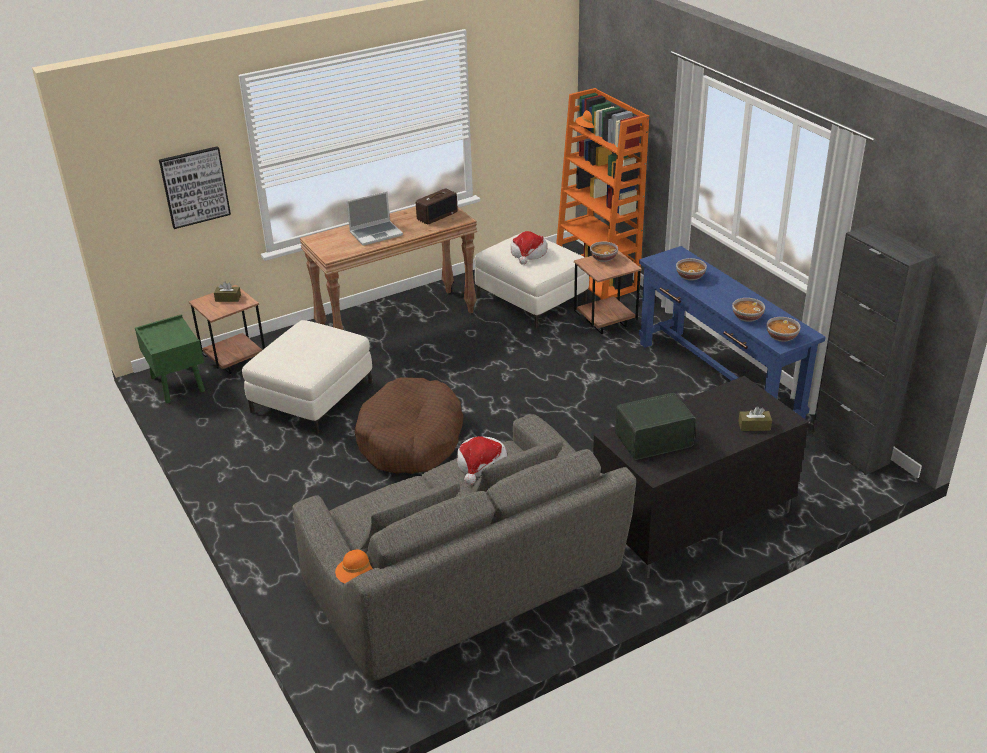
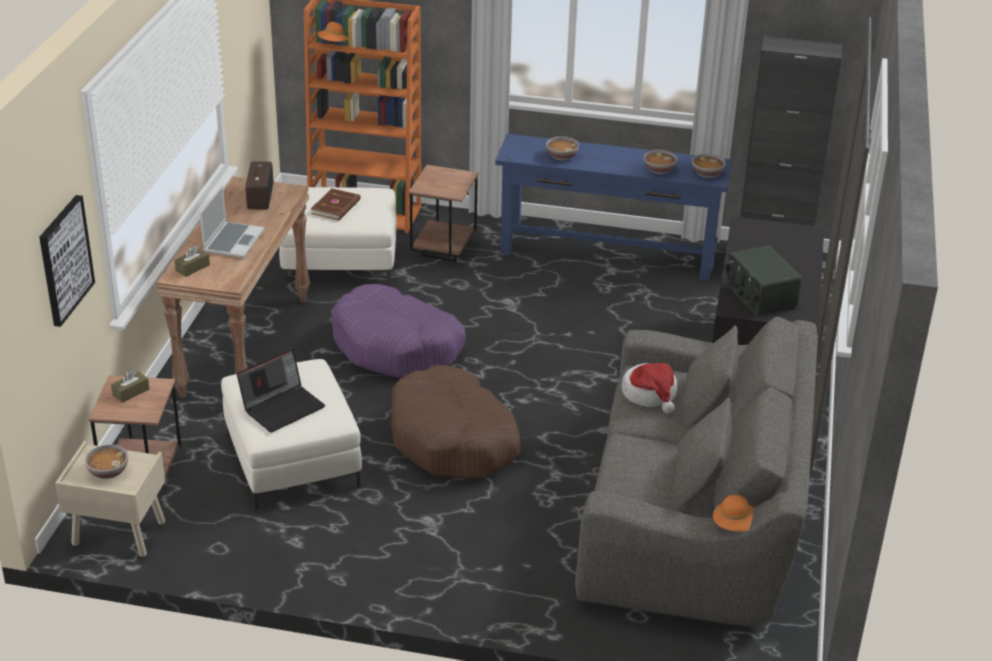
camera: 50 degrees left, 0 degrees up
green nightstand [135,314,205,403] -> beige nightstand [55,441,165,557]
hat [510,231,547,265] -> brown book [311,188,361,220]
bowl [590,241,618,262] -> bowl moved to [85,444,128,479]
radio [615,393,696,460] -> radio turned 45 degrees counterclockwise [725,245,801,316]
brown tissue box [738,406,772,431] -> brown tissue box moved to [175,246,210,277]
none -> laptop [237,349,325,433]
none -> purple dog bed [331,284,466,378]

